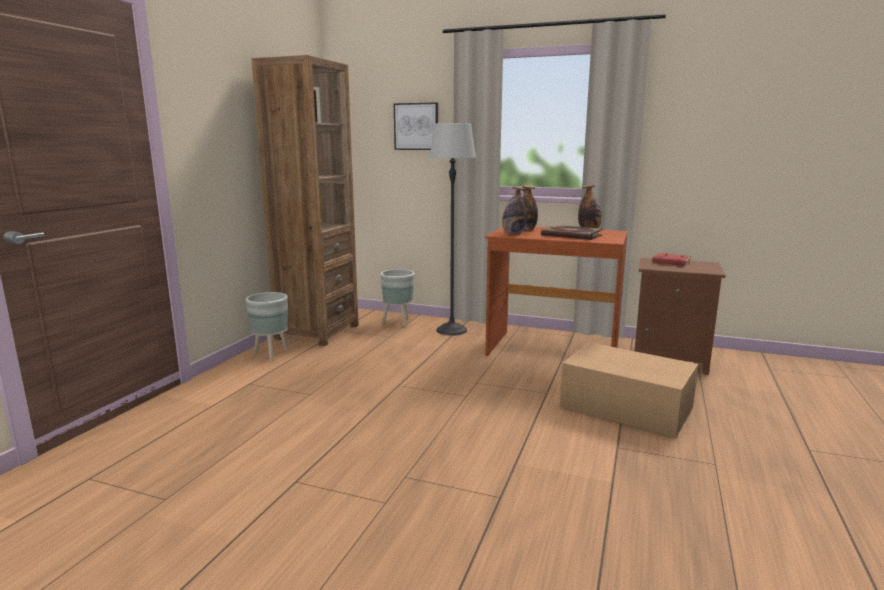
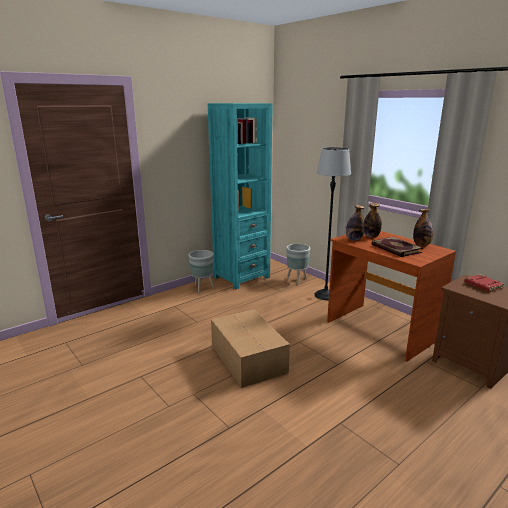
camera: 30 degrees right, 5 degrees up
brown bookcase [252,55,359,346] -> turquoise bookcase [208,103,273,289]
picture [394,102,438,150] -> none
cardboard box [560,342,698,438] -> cardboard box moved to [211,310,290,388]

